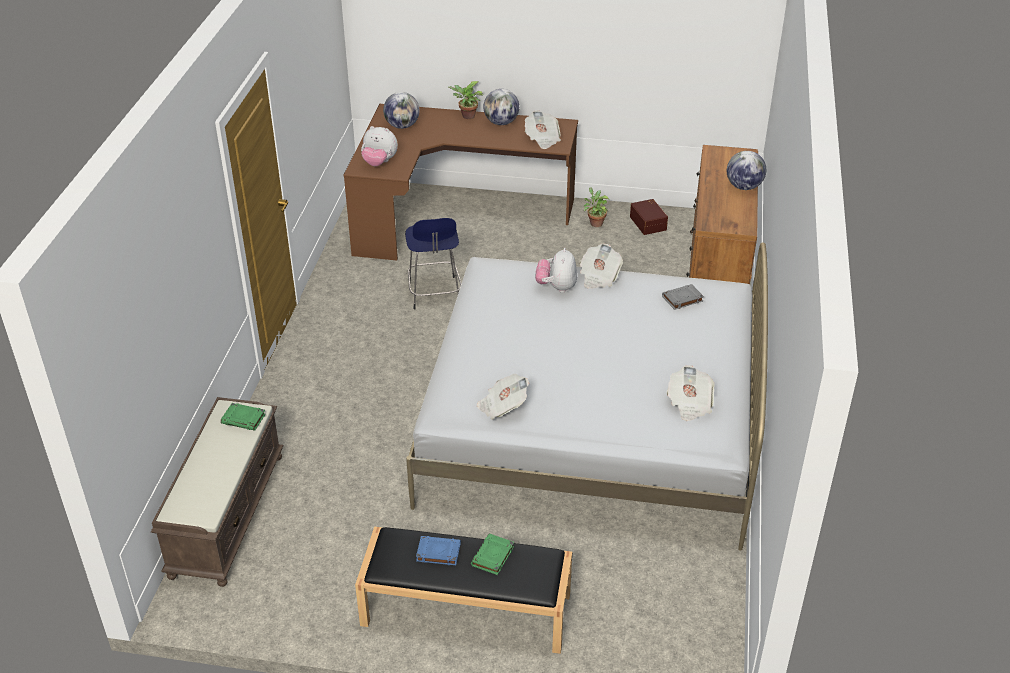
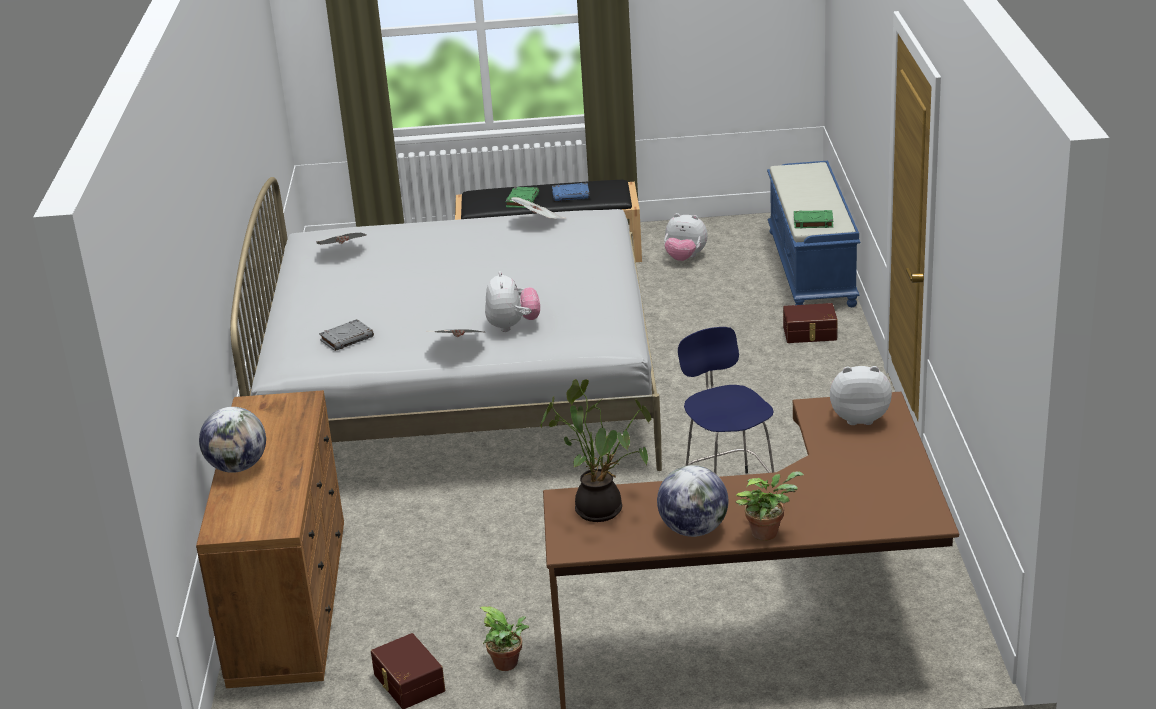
camera: 170 degrees right, 10 degrees down
brown bench [151,397,284,587] -> blue bench [767,161,861,307]
globe [383,92,420,129] -> none
newspaper [525,110,561,149] -> potted plant [540,379,651,522]
none -> plush toy [664,213,708,261]
none -> brown storage box [783,303,838,343]

